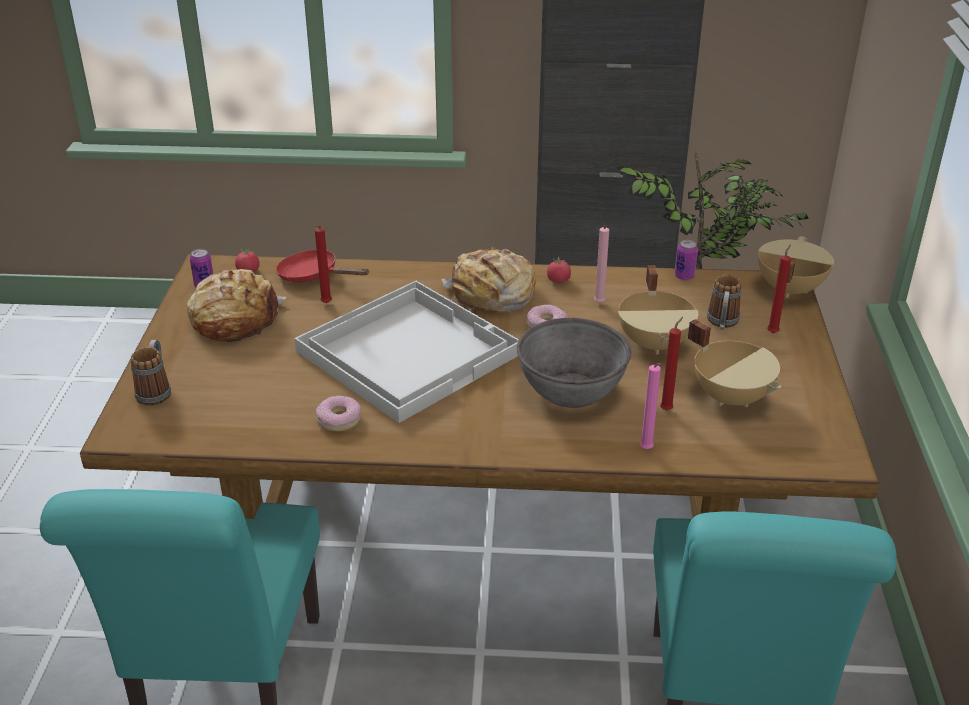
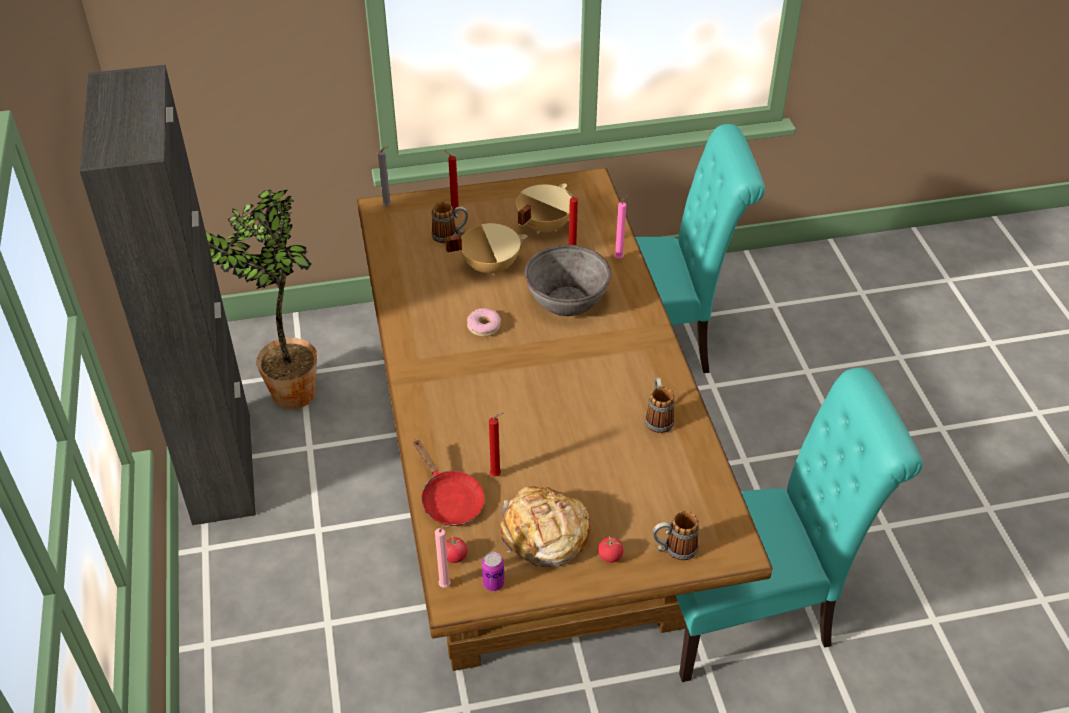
camera: 105 degrees left, 10 degrees up
red frying pan [276,250,369,283] -> red frying pan turned 45 degrees counterclockwise [414,440,484,526]
white tray [294,281,519,423] -> none
donut [316,396,361,431] -> mug [645,378,675,433]
bread [441,247,536,312] -> none
tomato [547,256,571,283] -> tomato moved to [598,536,624,563]
pink candle [594,225,609,303] -> pink candle moved to [435,525,451,588]
can [675,240,698,281] -> none
beige cooking pot [758,236,834,298] -> grey candle [378,146,391,206]

